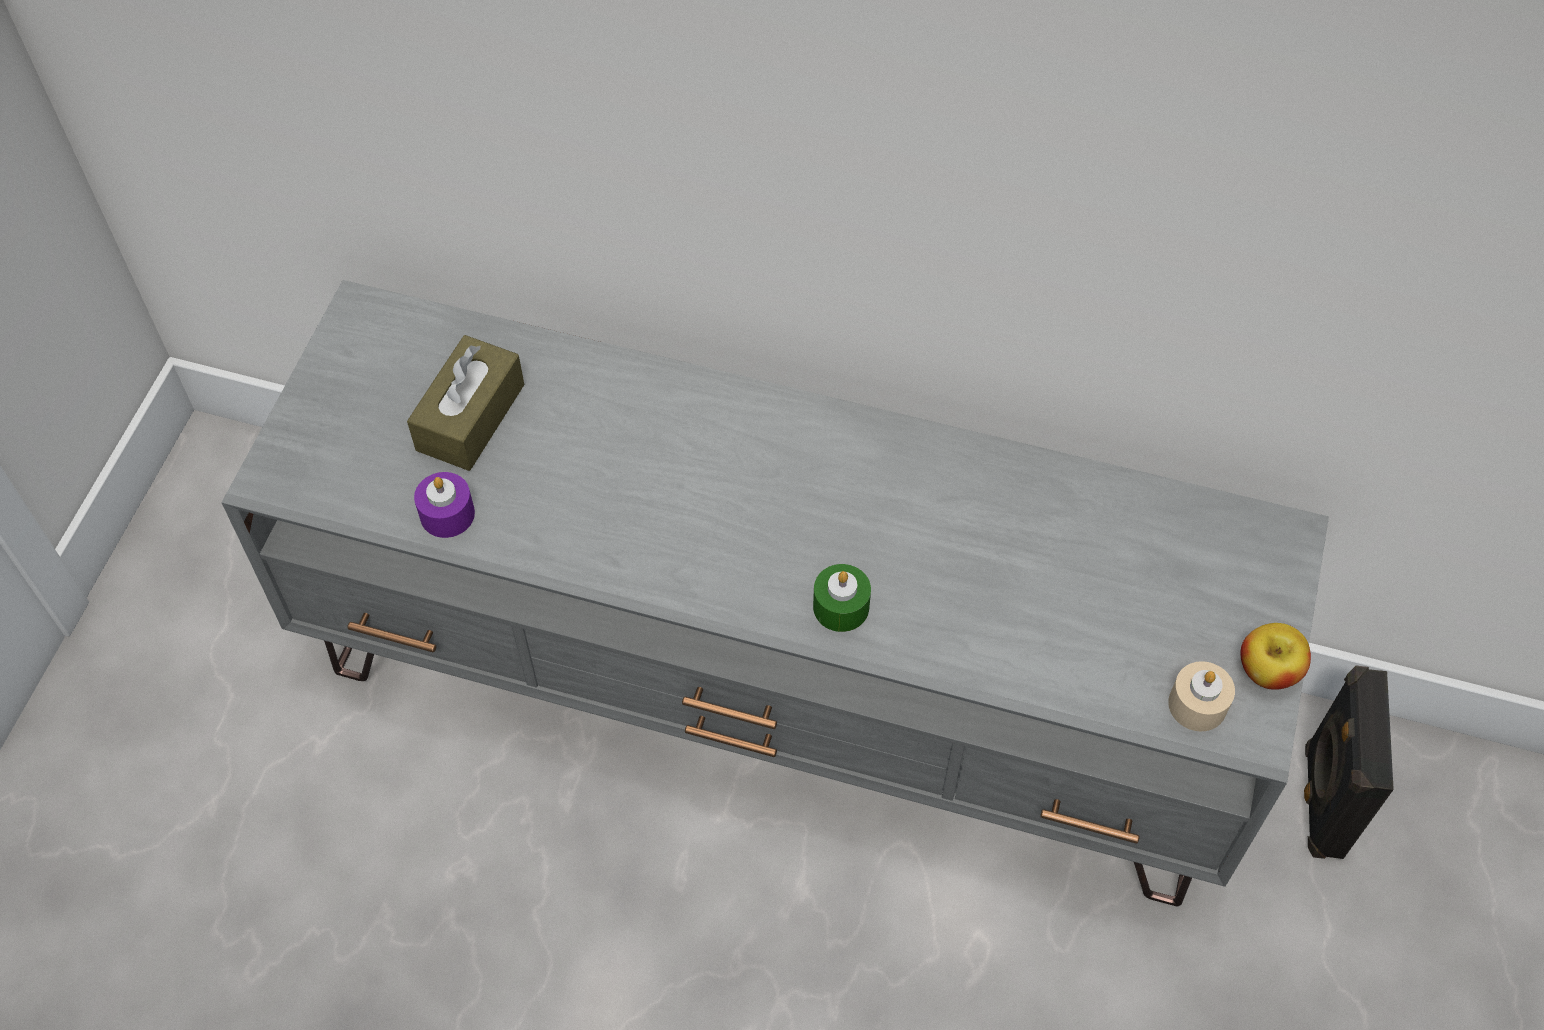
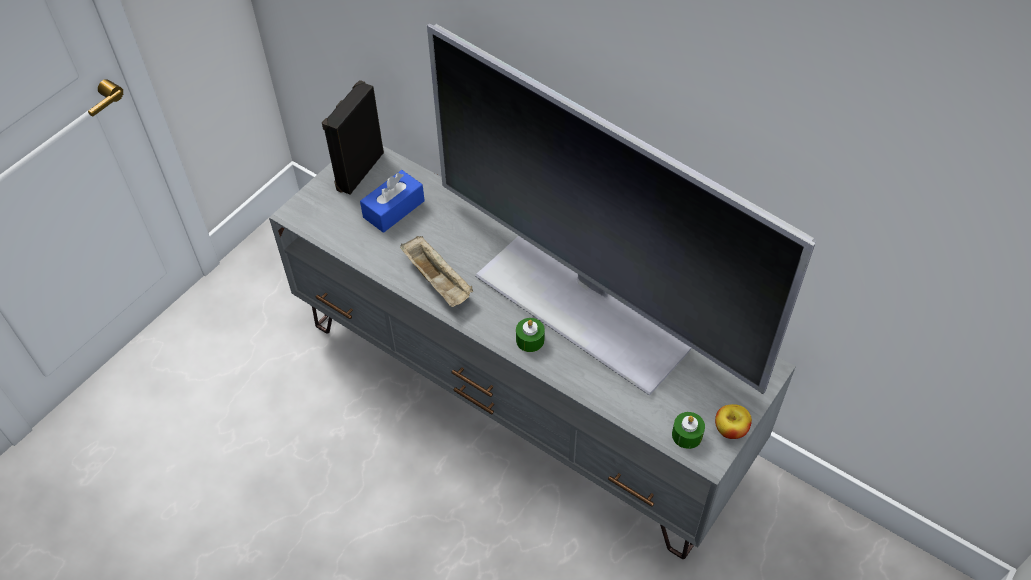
camera: 20 degrees right, 5 degrees down
brown tissue box [407,335,524,471] -> blue tissue box [360,170,425,233]
purple candle [414,472,475,538] -> none
beige candle [1168,661,1235,732] -> green candle [672,412,705,449]
black speaker [1304,666,1394,859] -> black speaker moved to [322,80,384,195]
none -> beige tray [400,236,473,307]
none -> television [427,23,816,395]

